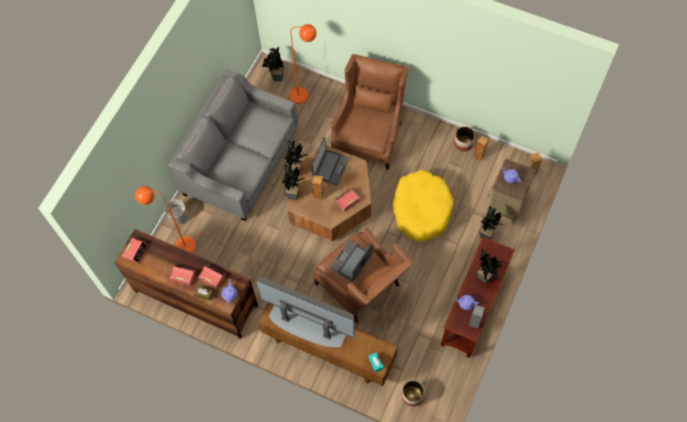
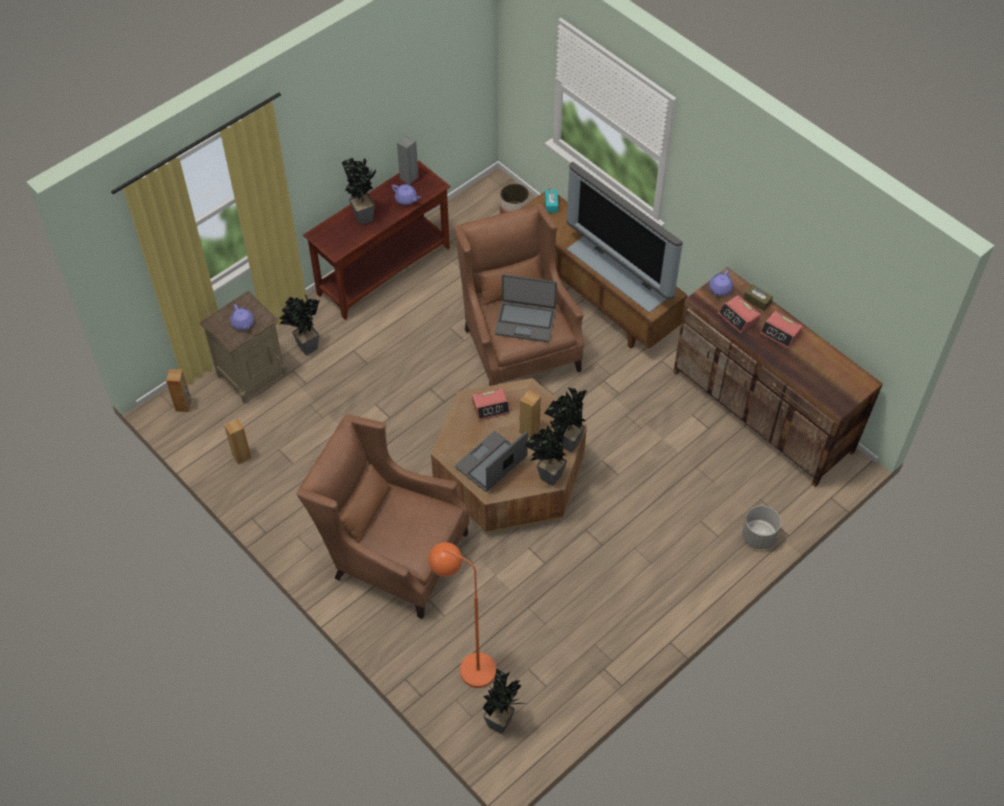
camera: 160 degrees left, 10 degrees down
alarm clock [122,238,148,264] -> none
orange floor lamp [135,186,196,253] -> none
grey sofa [167,69,298,221] -> none
brown armchair [330,54,408,170] -> brown armchair turned 75 degrees clockwise [296,414,469,619]
laptop [330,240,373,281] -> laptop turned 45 degrees clockwise [495,274,557,342]
yellow dog bed [392,170,454,241] -> none
planter [454,127,475,151] -> none

